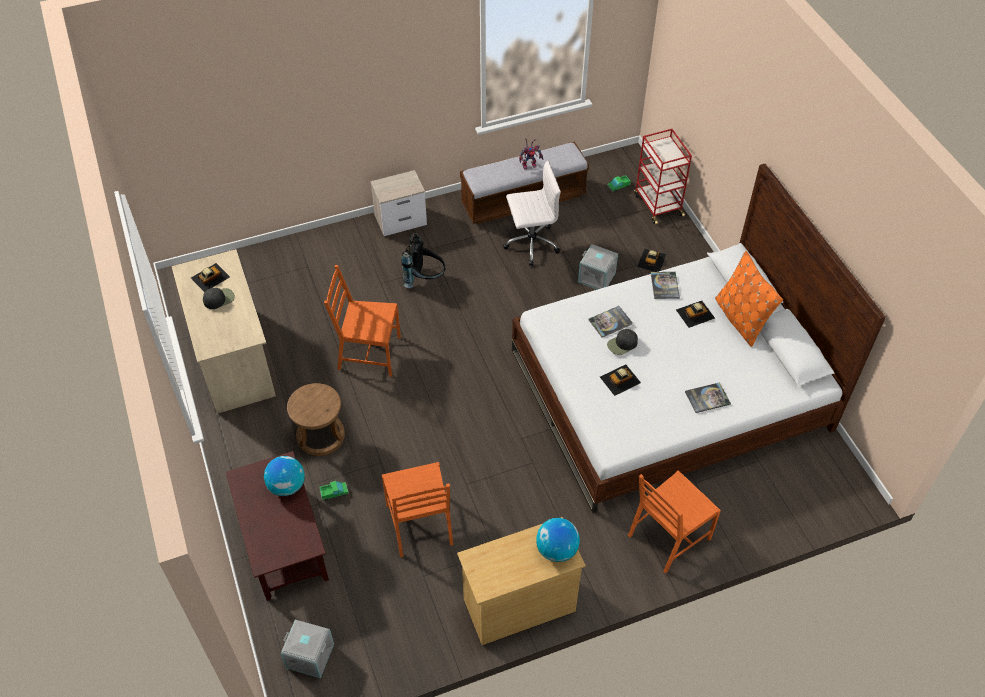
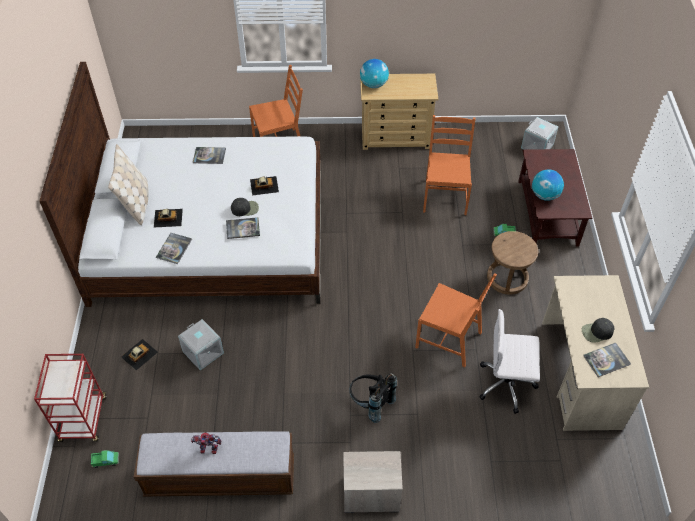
camera: 160 degrees left, 0 degrees up
toy car [191,263,230,292] -> book [583,343,631,377]
white office chair [503,160,561,266] -> white office chair moved to [479,309,540,414]
orange pillow [715,251,783,347] -> beige pillow [108,144,149,225]

